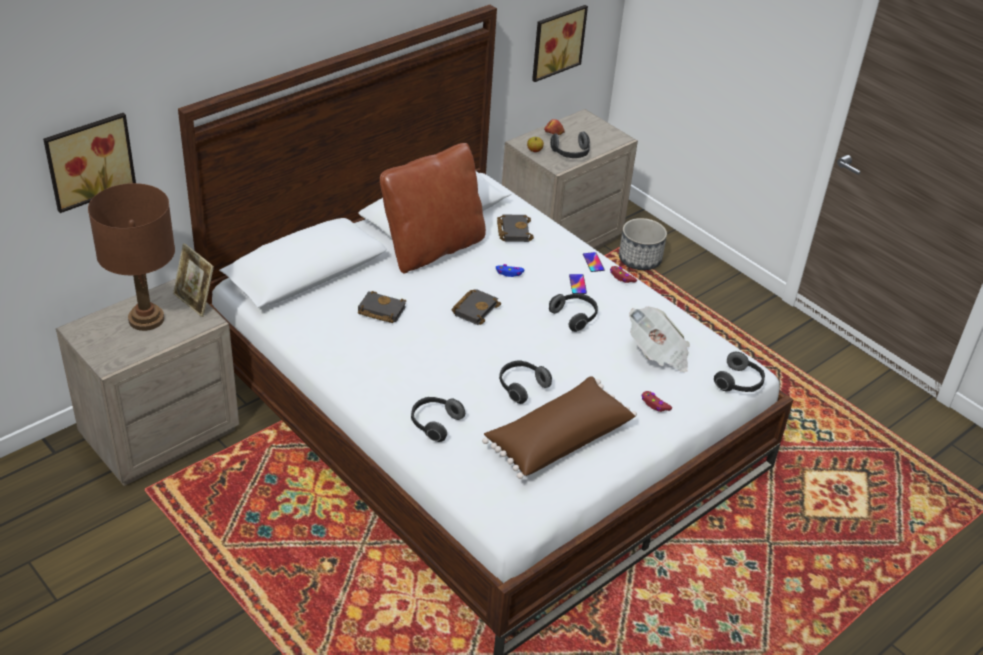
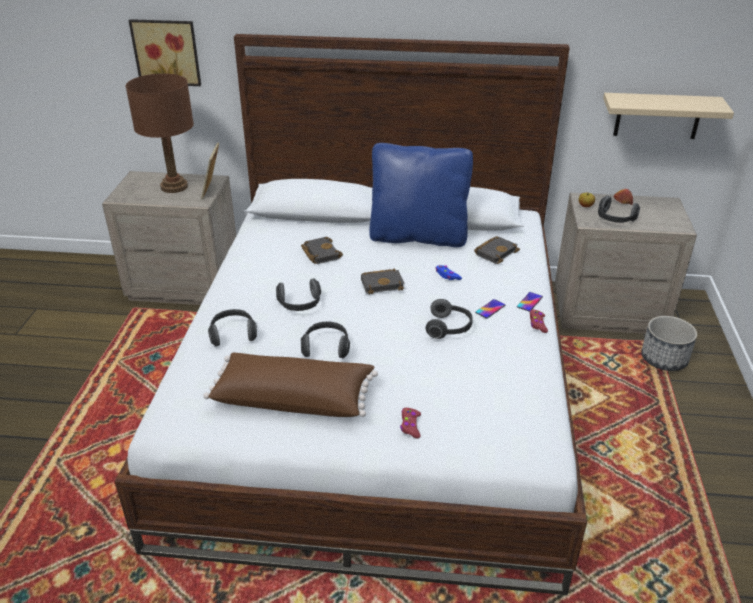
camera: 50 degrees right, 5 degrees down
brown pillow [380,143,486,273] -> blue pillow [369,143,473,247]
picture [532,5,588,82] -> beige shelf [603,93,734,139]
newspaper [629,307,690,372] -> none
headphones [714,352,765,392] -> headphones moved to [276,278,321,311]

